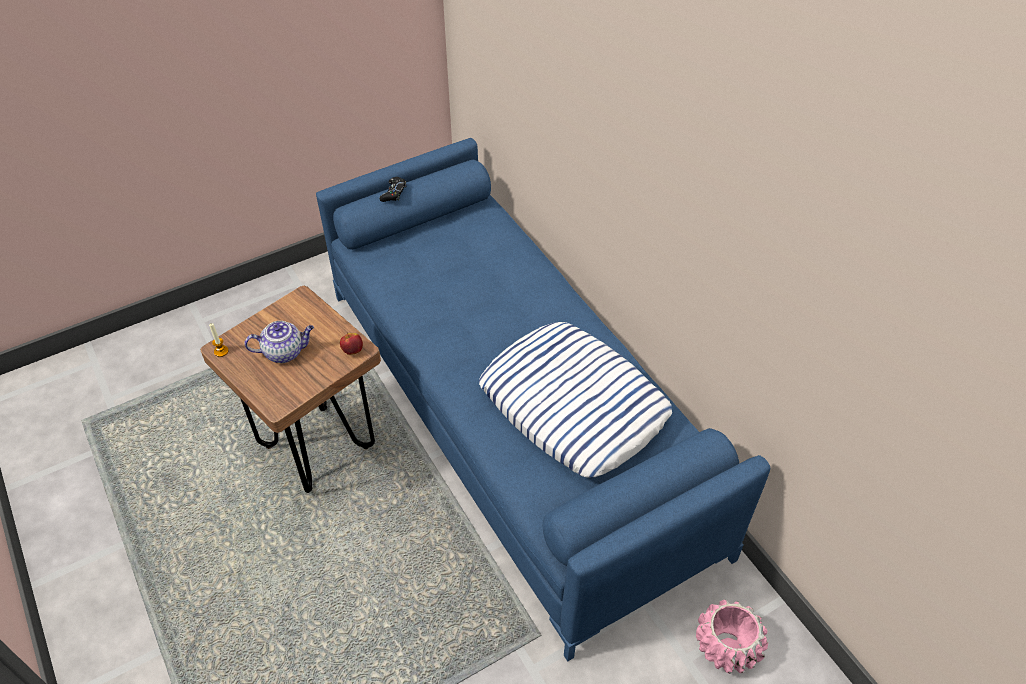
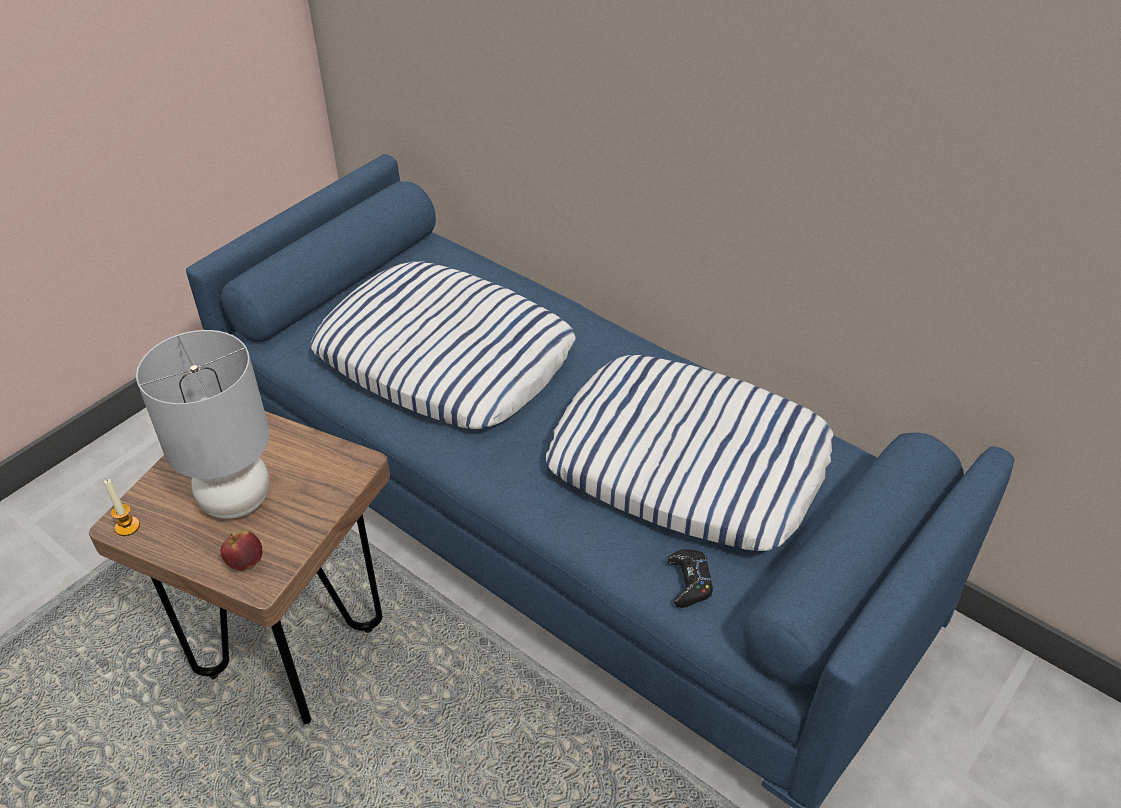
camera: 20 degrees left, 5 degrees down
teapot [244,321,314,363] -> grey table lamp [136,330,270,519]
apple [340,333,363,355] -> apple moved to [221,531,262,571]
black game controller [379,177,407,202] -> black game controller moved to [667,549,713,608]
pink planter [696,599,768,674] -> none
none -> pillow [311,261,576,429]

